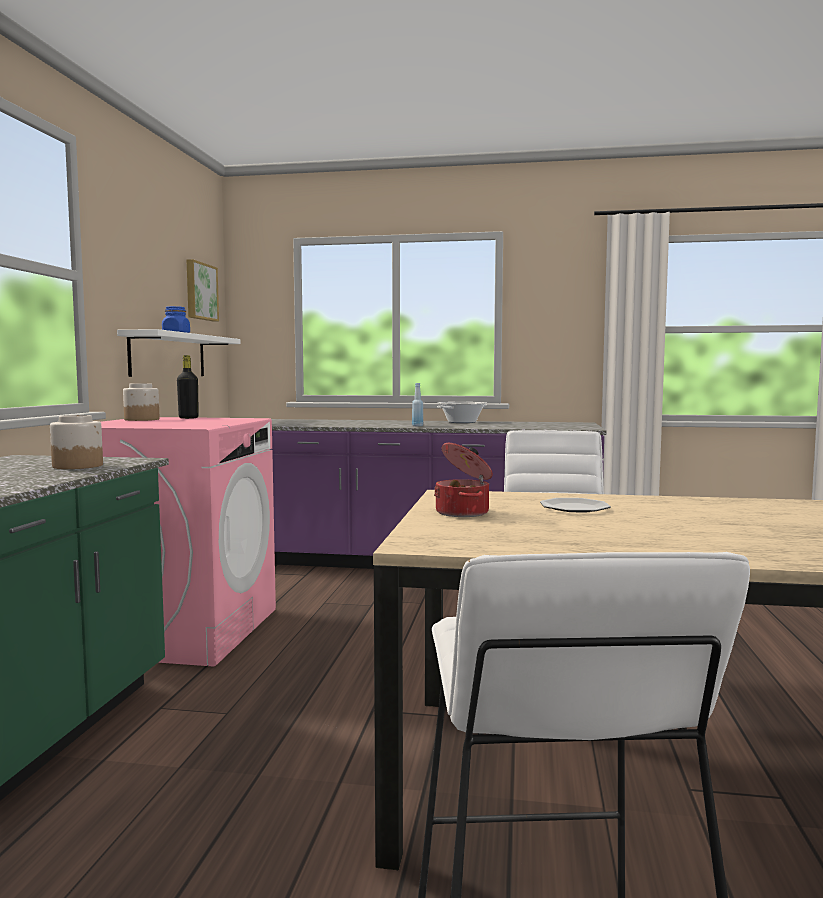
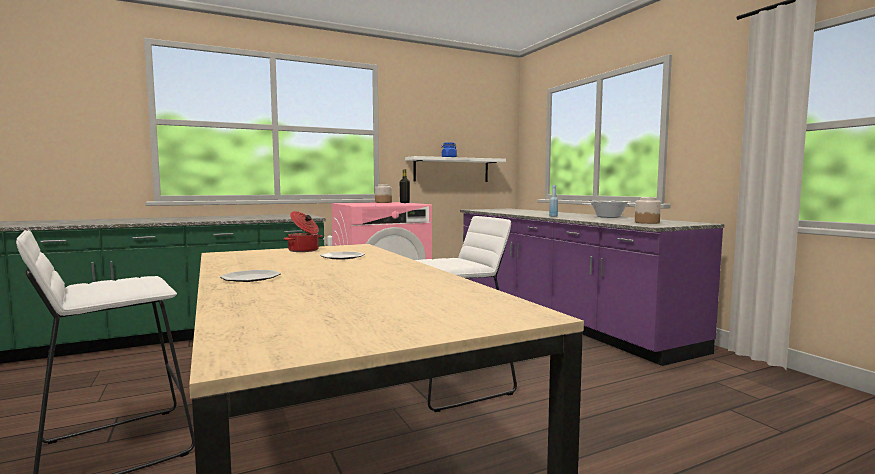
camera: 55 degrees right, 0 degrees up
jar [50,415,103,469] -> jar moved to [635,197,661,224]
picture [186,259,219,321] -> none
none -> plate [220,270,281,282]

